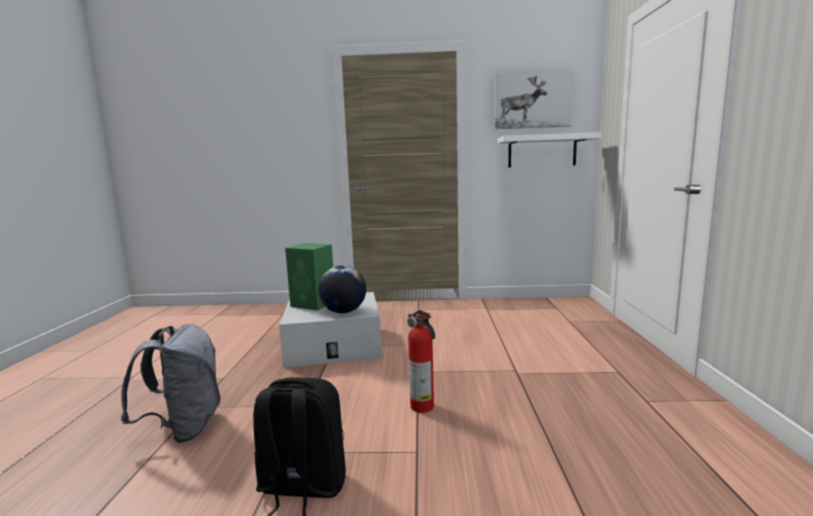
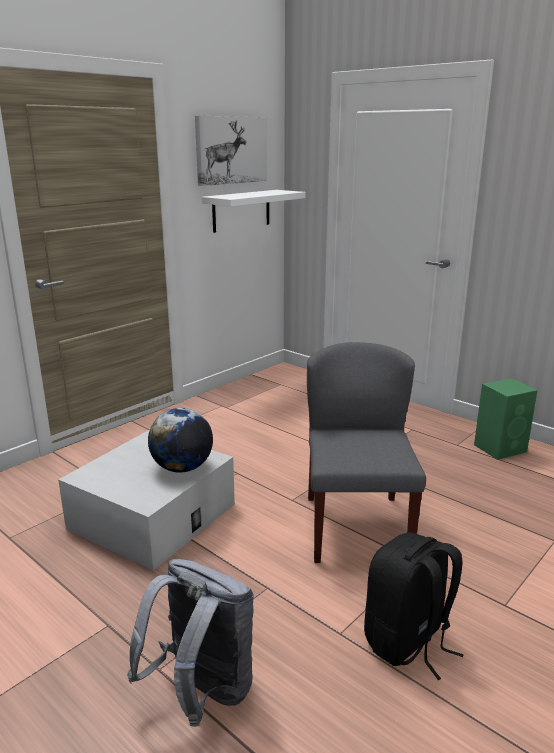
camera: 50 degrees left, 10 degrees up
green speaker [285,243,333,311] -> green speaker moved to [474,378,538,460]
fire extinguisher [407,310,435,413] -> grey chair [307,342,426,563]

